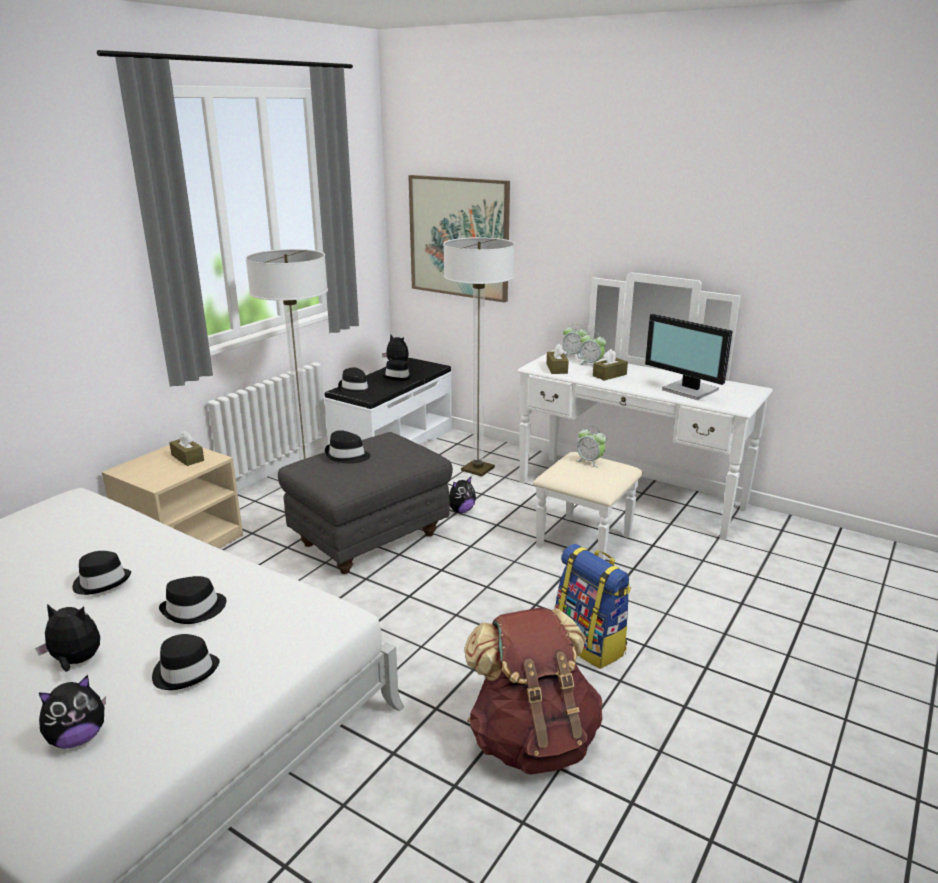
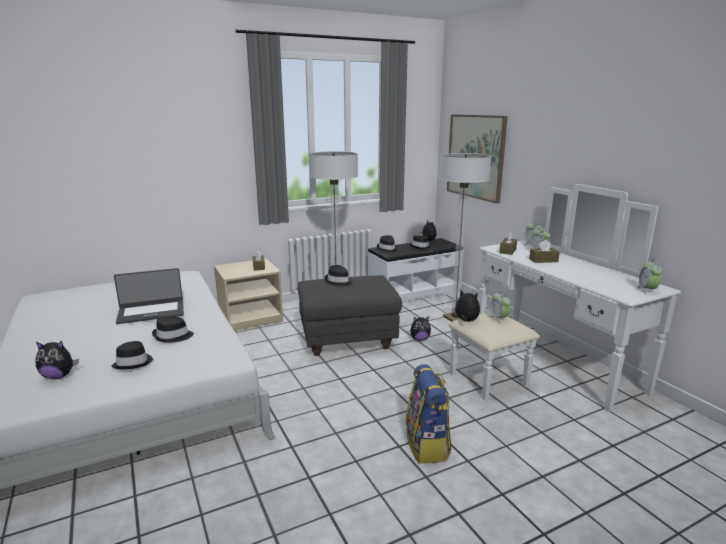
camera: 30 degrees right, 5 degrees down
plush toy [35,604,100,672] -> plush toy moved to [451,290,480,322]
black hat [72,551,131,595] -> laptop [114,268,184,324]
brown backpack [464,608,603,775] -> none
monitor [645,314,732,400] -> none
none -> alarm clock [637,260,662,294]

